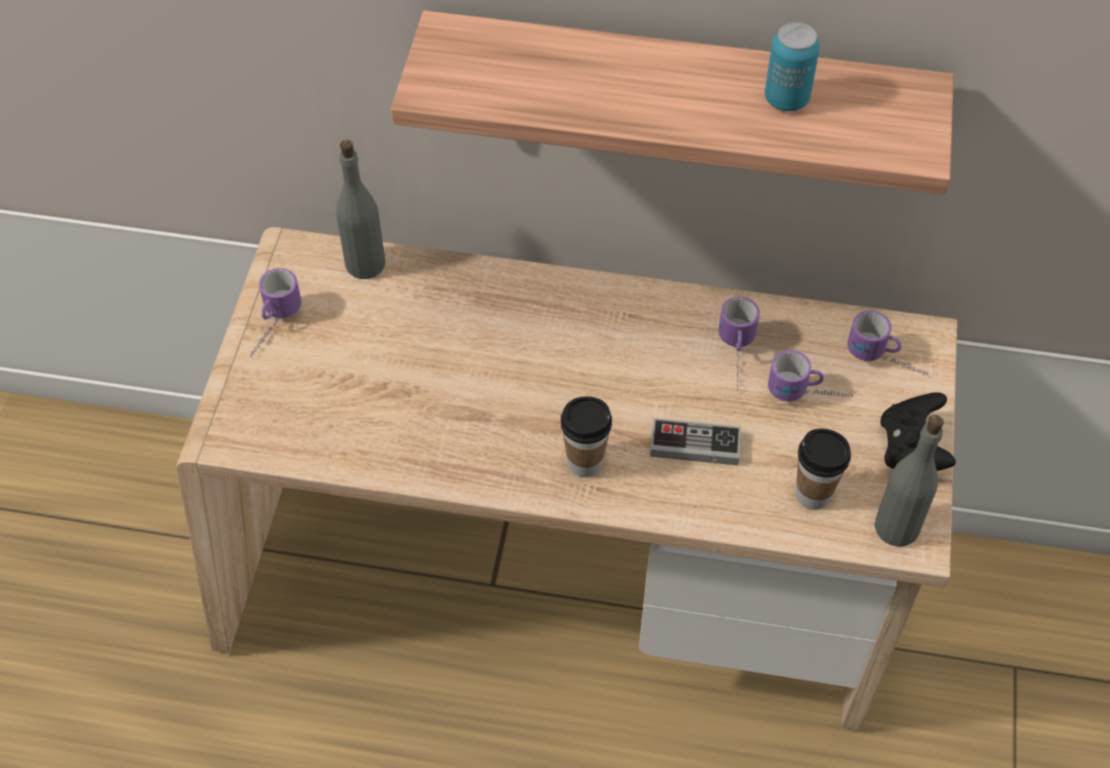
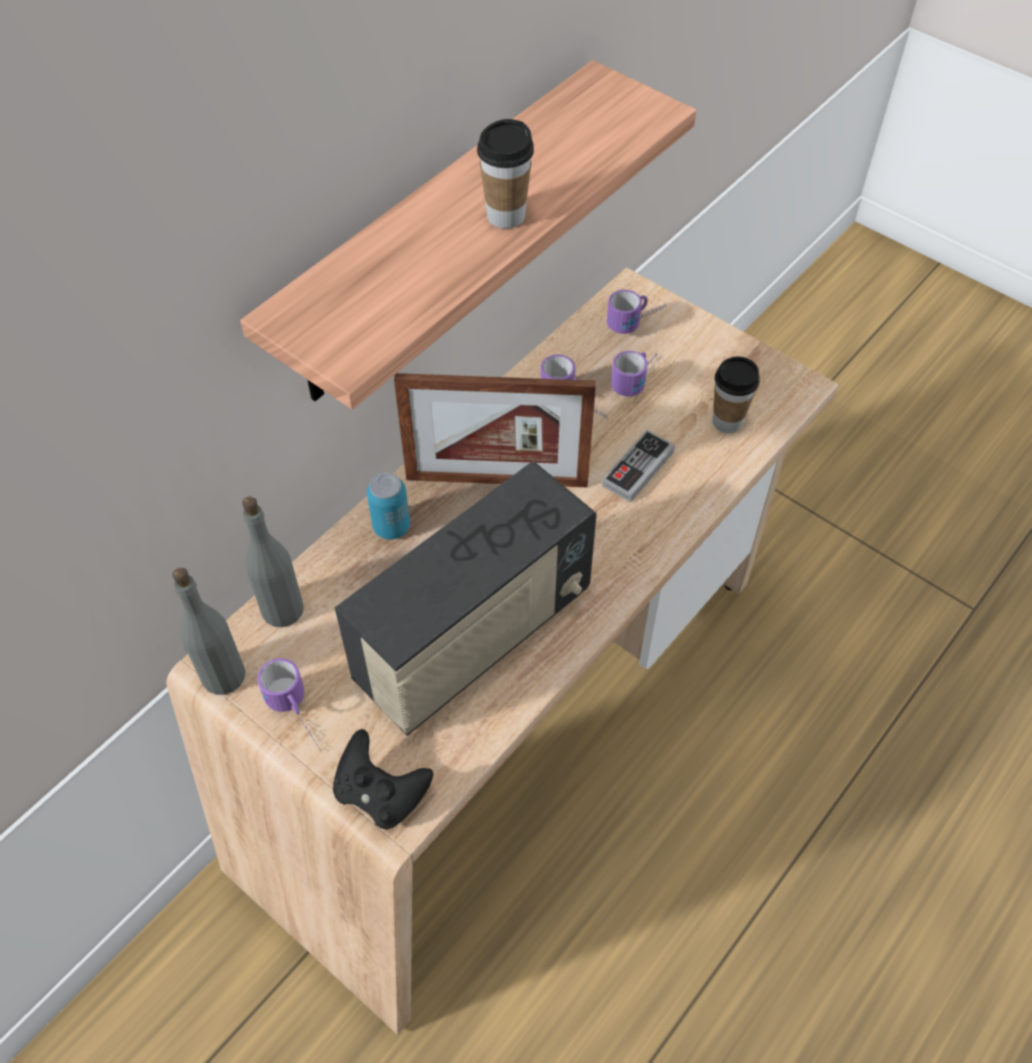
camera: 60 degrees left, 0 degrees up
cup [561,396,612,477] -> cup moved to [477,119,534,229]
can [765,22,820,111] -> can moved to [367,473,410,540]
grey bottle [874,415,944,547] -> grey bottle moved to [172,568,245,695]
black game controller [881,392,956,471] -> black game controller moved to [333,729,433,830]
none -> radio [335,461,597,736]
none -> picture frame [394,373,596,487]

